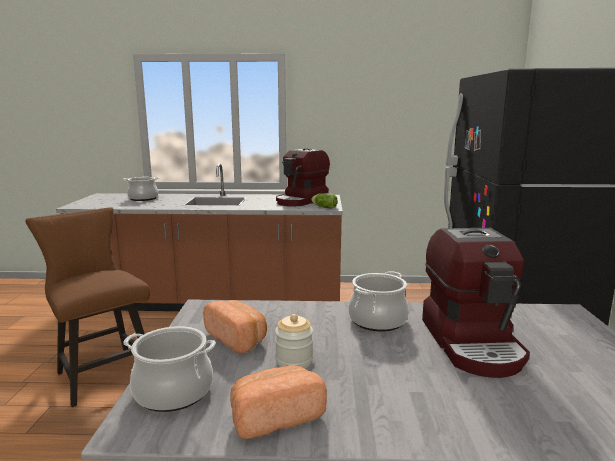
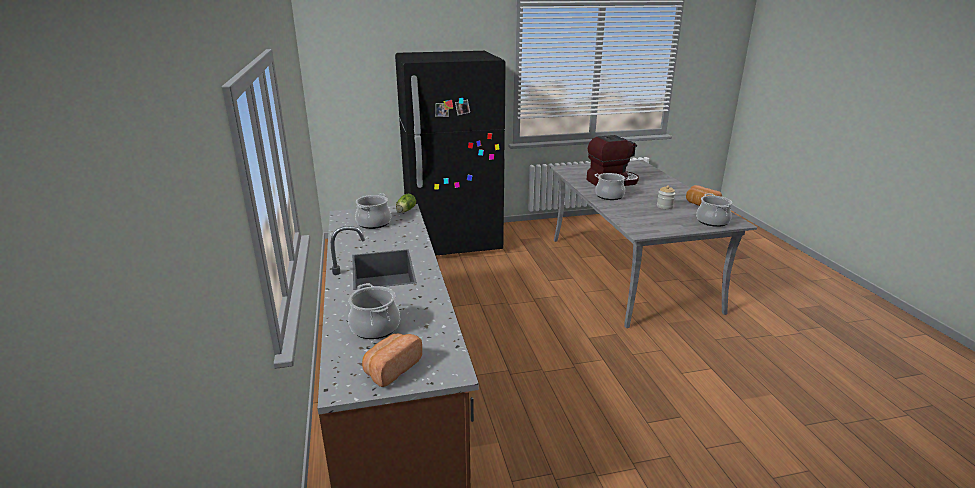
camera: 105 degrees left, 10 degrees up
brown chair [25,207,150,407] -> none
bread [203,300,267,354] -> bread moved to [362,334,422,387]
coffee machine [276,148,330,206] -> cooking pot [355,193,391,229]

